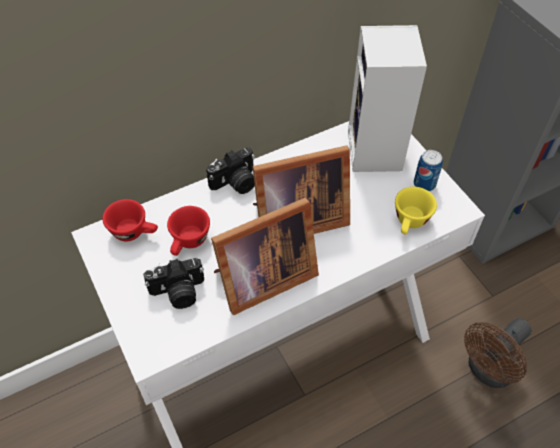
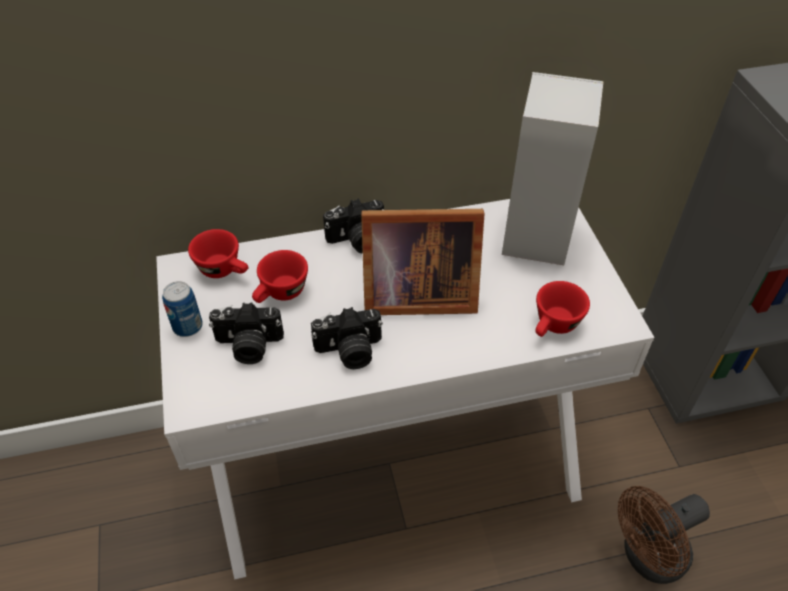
camera: 15 degrees right, 5 degrees down
picture frame [211,198,319,315] -> camera [311,307,383,369]
yellow cup [395,187,437,234] -> red cup [535,281,590,337]
can [414,150,443,191] -> can moved to [162,281,203,337]

